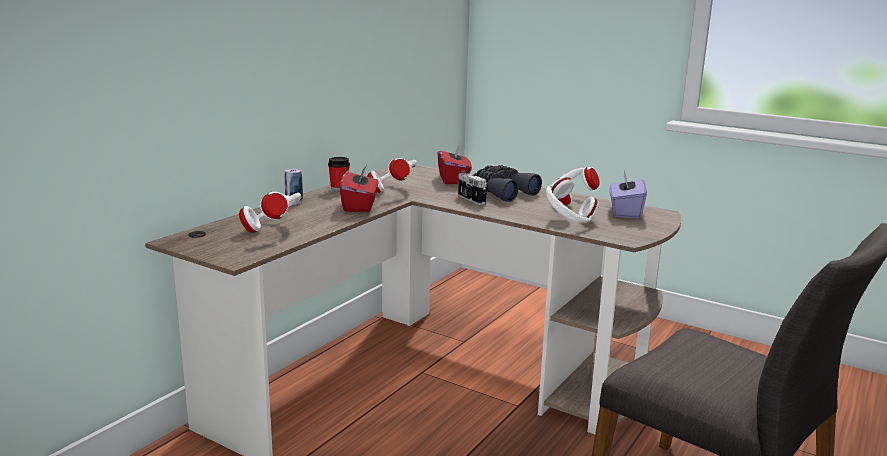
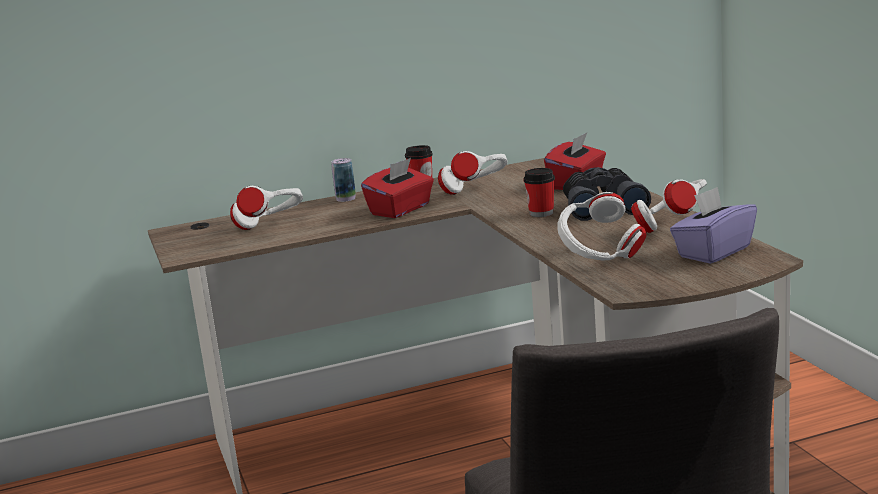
camera: 40 degrees right, 0 degrees up
camera [458,170,487,205] -> cup [524,168,555,217]

